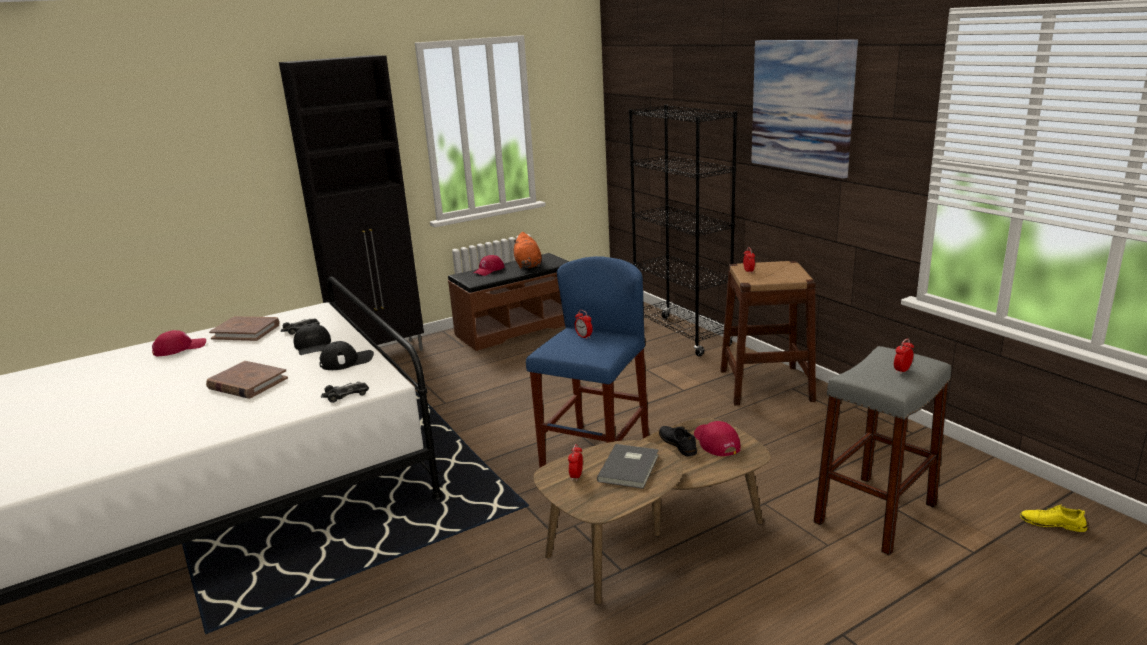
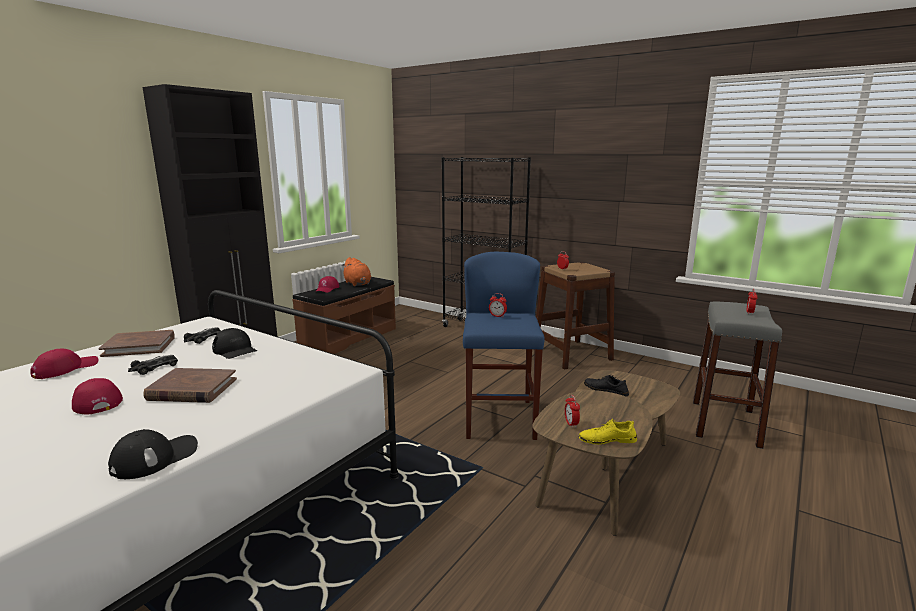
camera: 25 degrees left, 5 degrees down
black cap [319,341,374,370] -> black cap moved to [108,429,198,479]
toy car [321,381,369,403] -> toy car moved to [128,355,178,375]
grey book [597,444,659,489] -> none
red cap [694,421,741,456] -> red cap moved to [72,378,123,414]
picture [751,39,858,179] -> none
yellow shoe [1020,504,1087,532] -> yellow shoe moved to [579,419,637,445]

